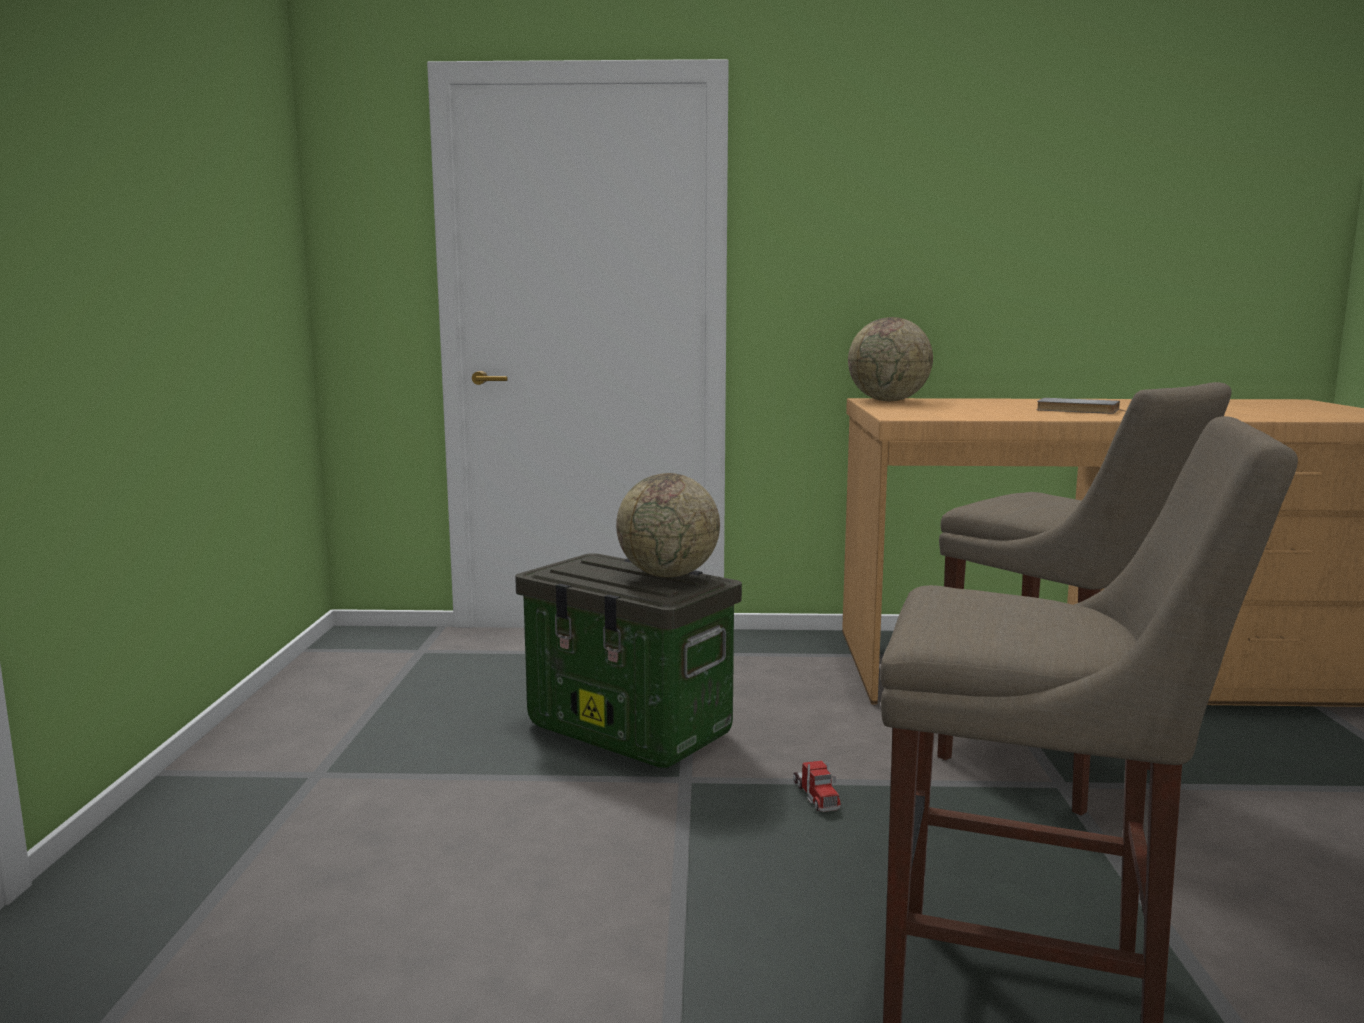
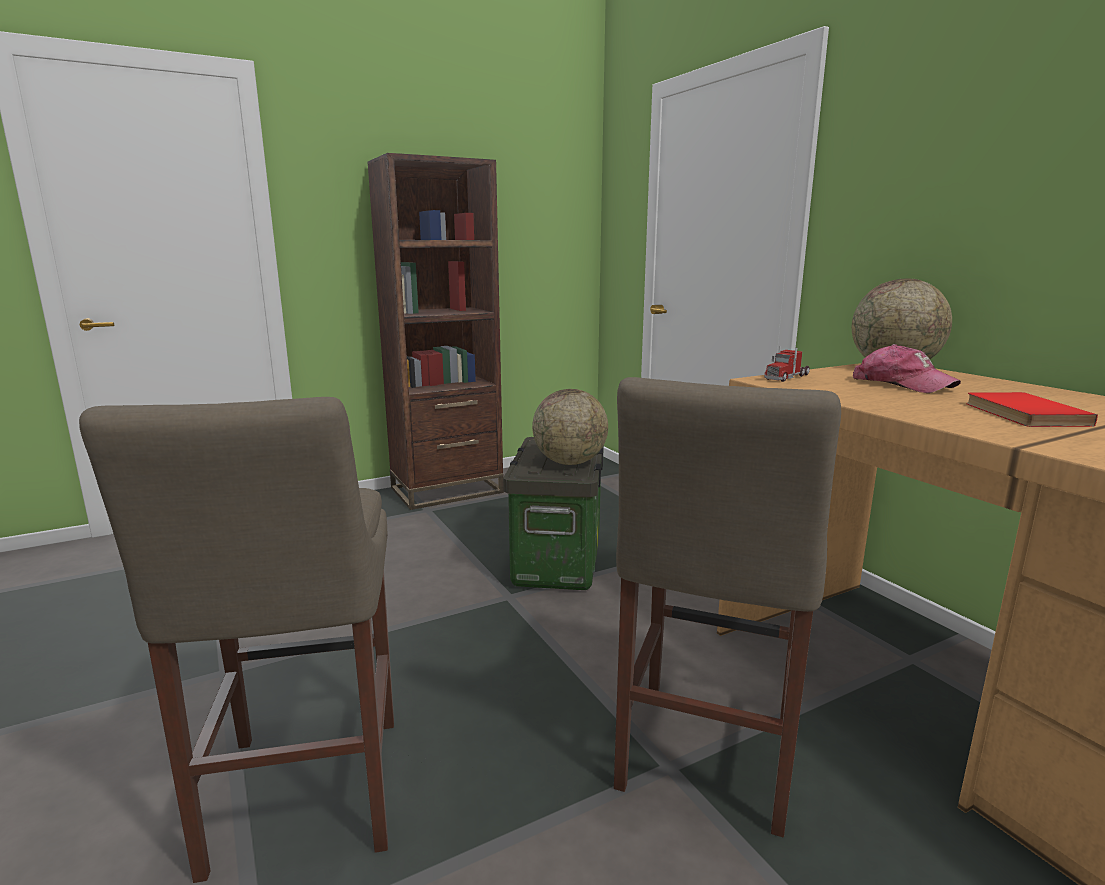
camera: 60 degrees right, 5 degrees up
toy truck [793,761,841,812] -> toy truck moved to [764,346,810,382]
grey book [1036,398,1120,414] -> red book [966,392,1098,427]
none -> brown bookcase [367,153,504,510]
none -> cap [853,344,961,393]

